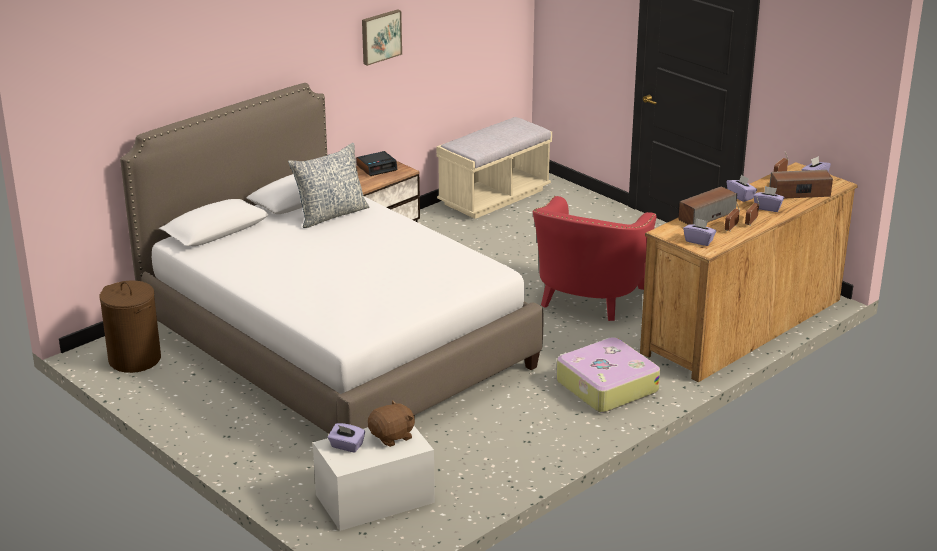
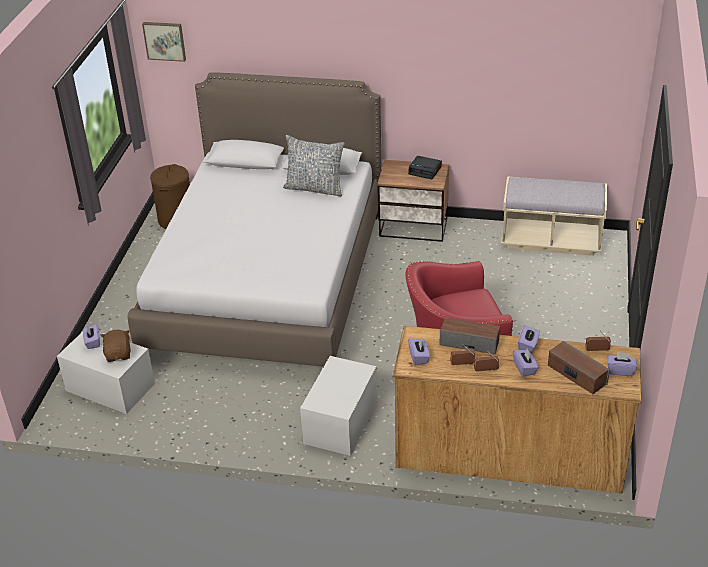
camera: 55 degrees right, 10 degrees up
picture [362,9,402,66] -> picture moved to [142,22,186,62]
brown plush toy [368,400,415,447] -> brown plush toy turned 120 degrees counterclockwise [100,330,131,362]
suitcase [557,337,660,413] -> white storage box [300,356,377,456]

